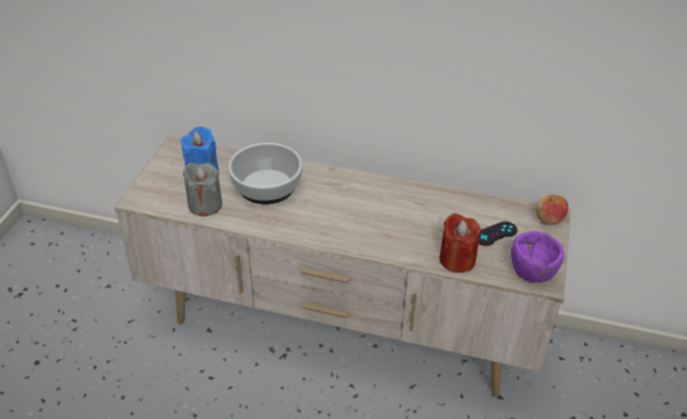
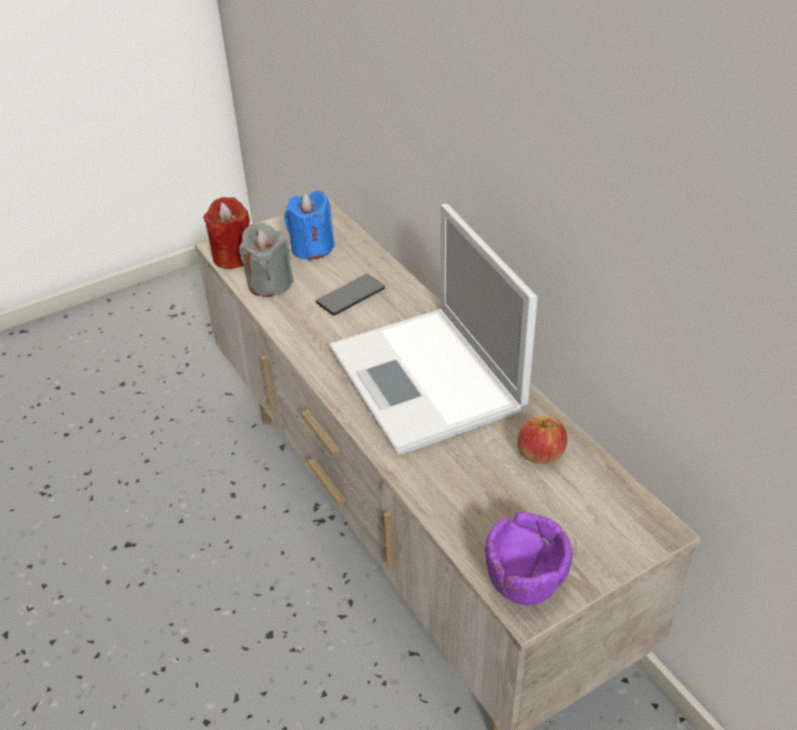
camera: 45 degrees right, 0 degrees up
bowl [228,143,303,204] -> phone [316,274,385,315]
red candle [440,213,481,273] -> red candle moved to [203,197,250,269]
black game controller [479,221,517,246] -> none
apple [536,195,569,225] -> apple moved to [517,416,567,464]
none -> laptop [329,204,538,455]

